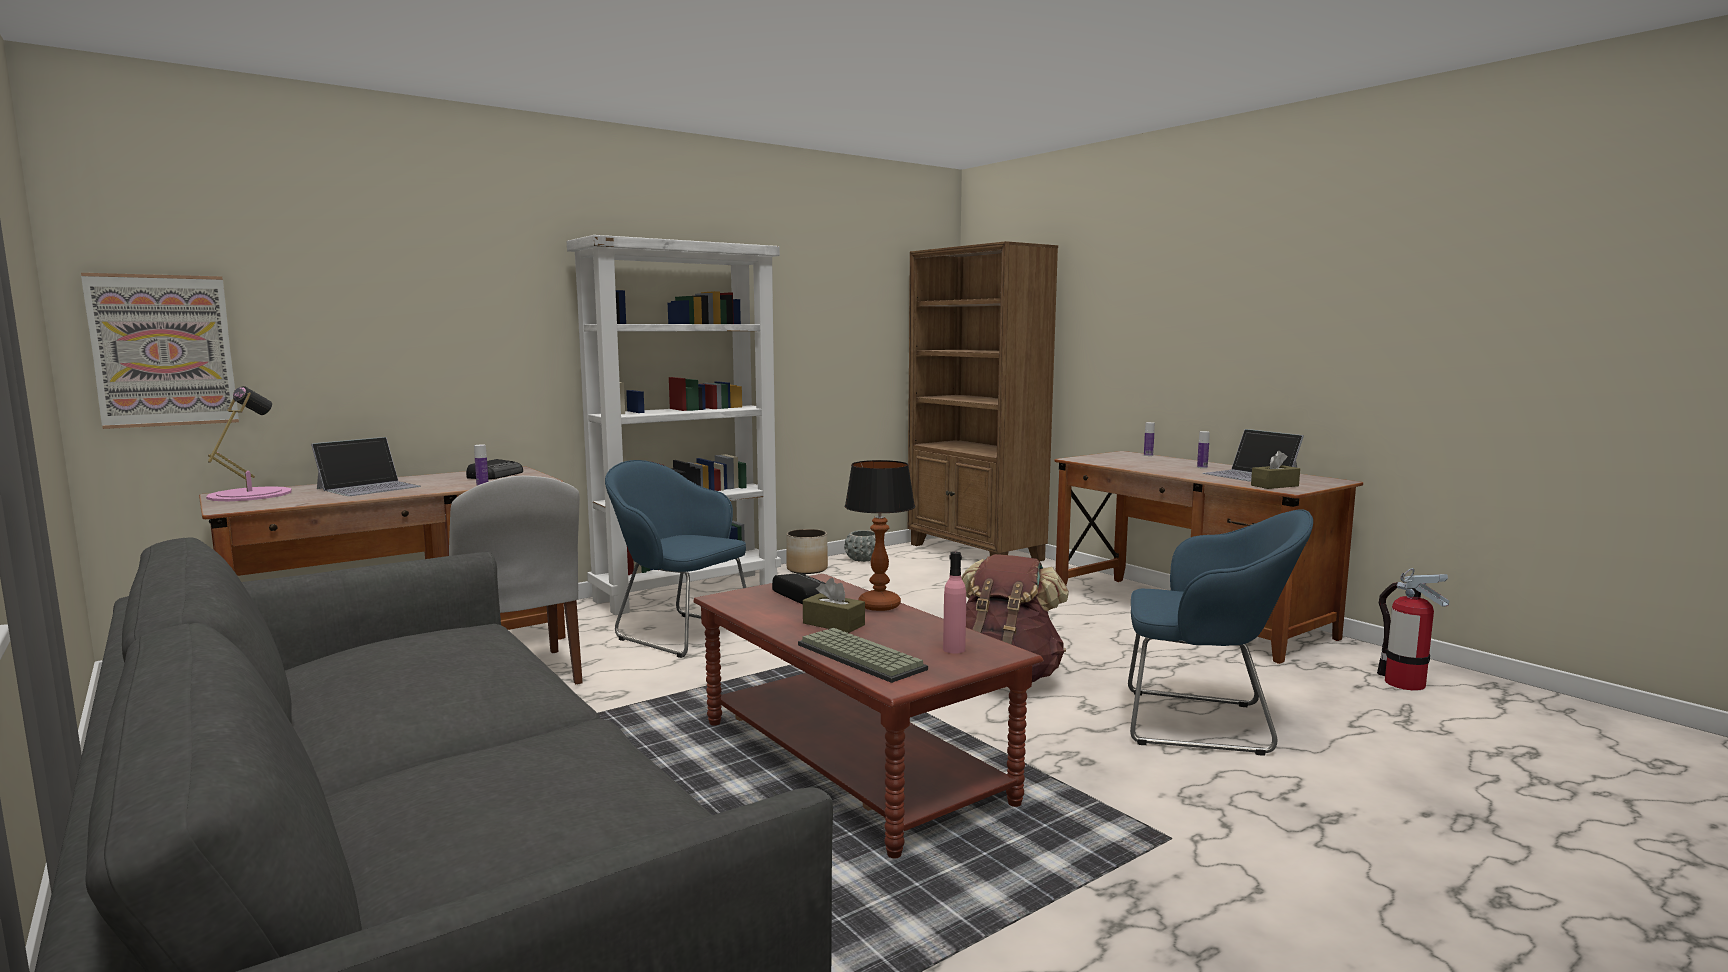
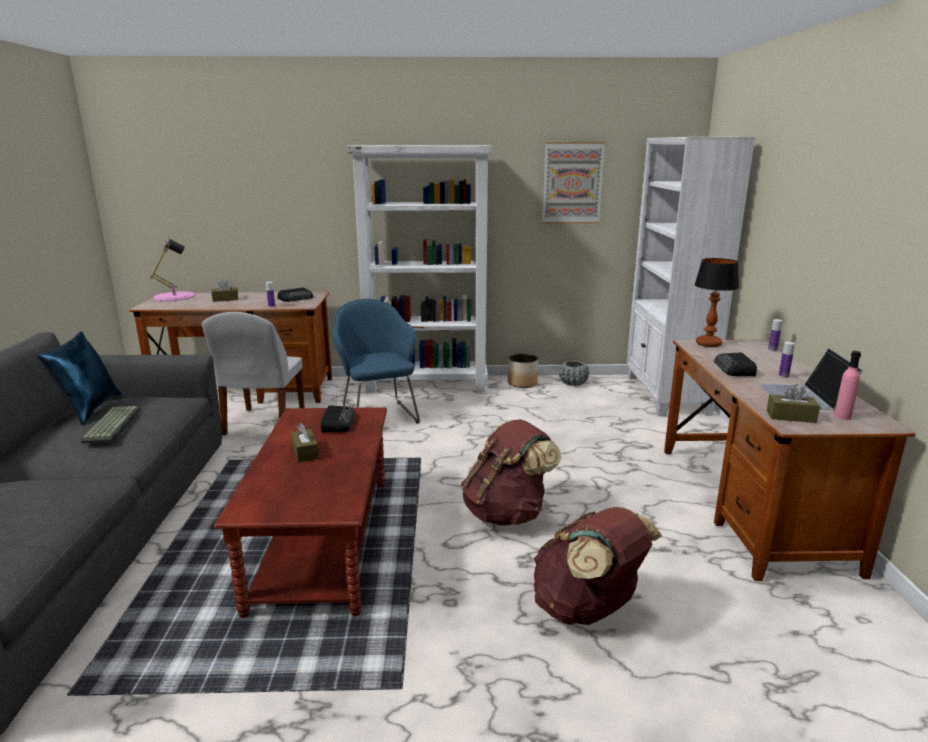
camera: 35 degrees right, 10 degrees up
picture [81,273,239,429] -> picture moved to [542,142,605,223]
laptop [311,437,421,496] -> brown tissue box [211,280,238,302]
keyboard [798,628,928,683] -> keyboard moved to [81,406,141,443]
table lamp [845,460,915,611] -> table lamp moved to [694,258,739,347]
brown bookcase [908,241,1058,561] -> white bookcase [626,137,755,416]
pink bottle [943,552,966,654] -> pink bottle moved to [834,351,861,420]
blue armchair [1128,509,1313,755] -> brown backpack [534,507,662,625]
fire extinguisher [1377,568,1449,690] -> none
none -> blue pillow [38,331,122,425]
none -> radio [714,352,757,376]

